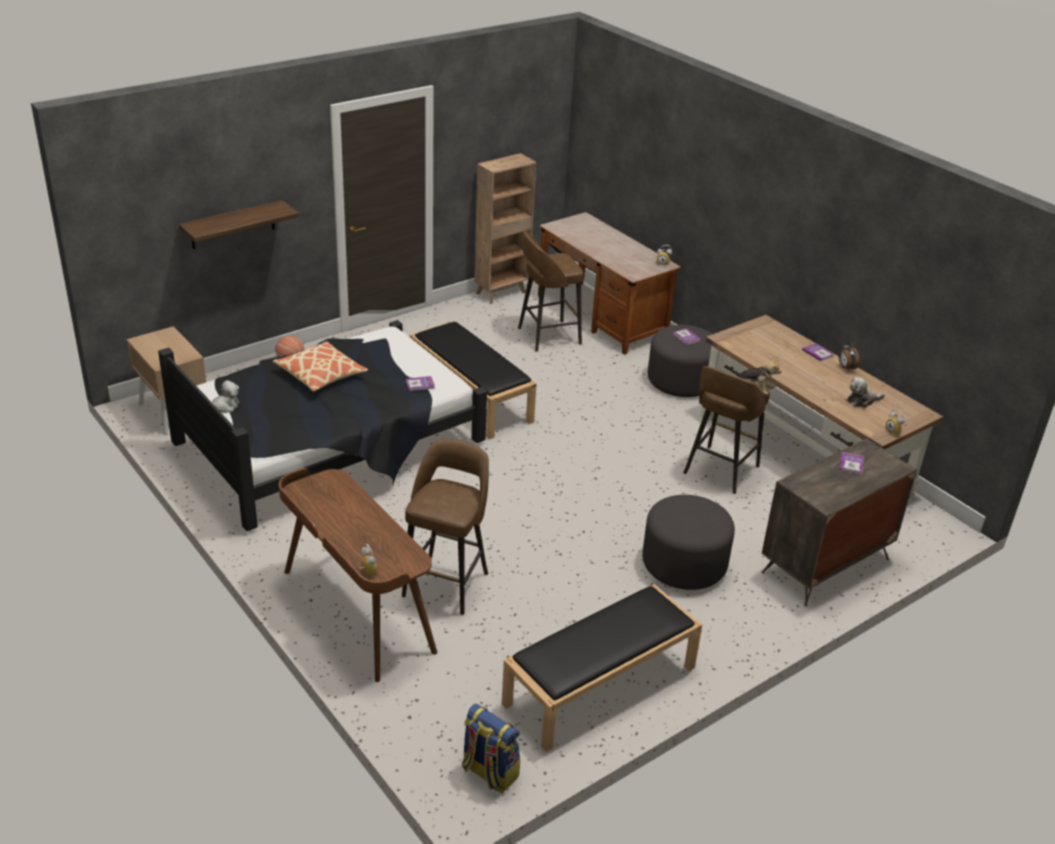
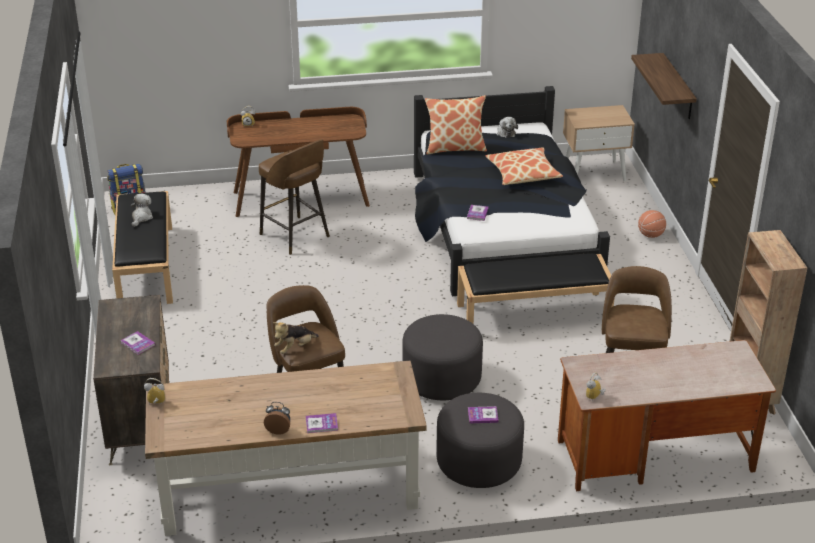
camera: 120 degrees right, 0 degrees up
grey ottoman [642,495,735,590] -> grey ottoman moved to [402,314,483,400]
plush toy [847,377,885,408] -> plush toy moved to [131,194,153,227]
none -> pillow [425,95,487,154]

